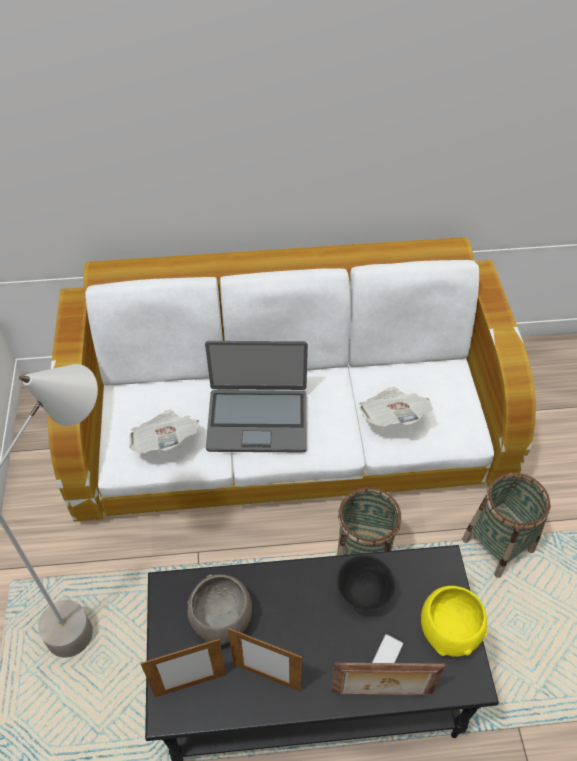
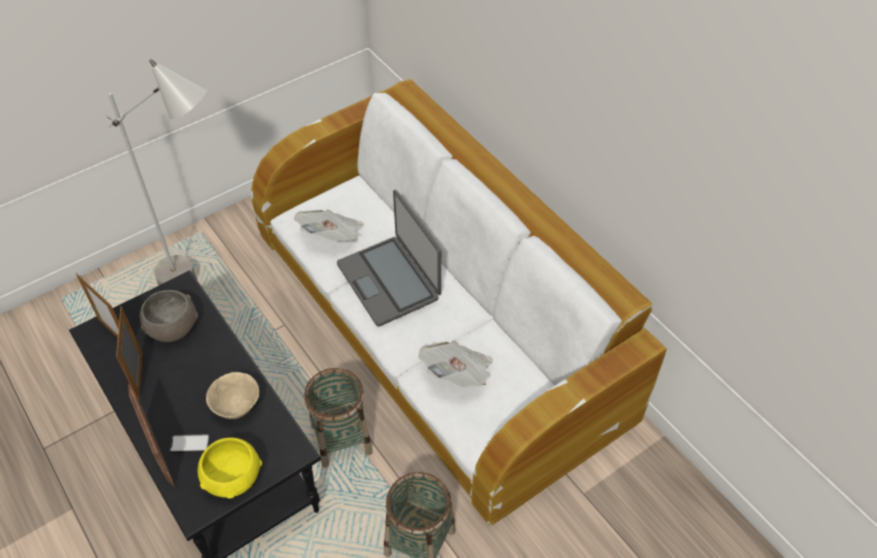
camera: 60 degrees right, 0 degrees up
black bowl [337,555,396,612] -> beige bowl [206,372,259,419]

